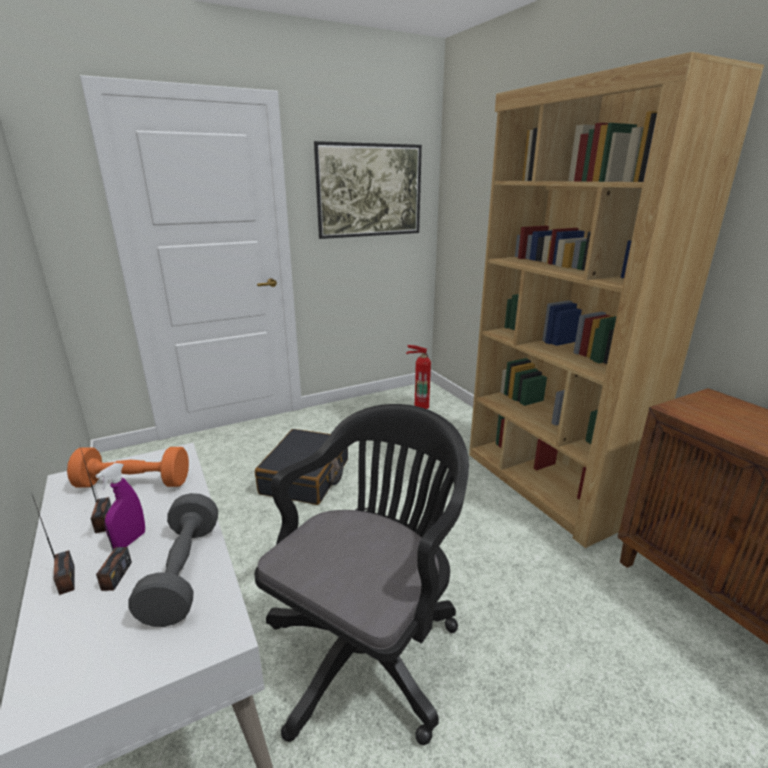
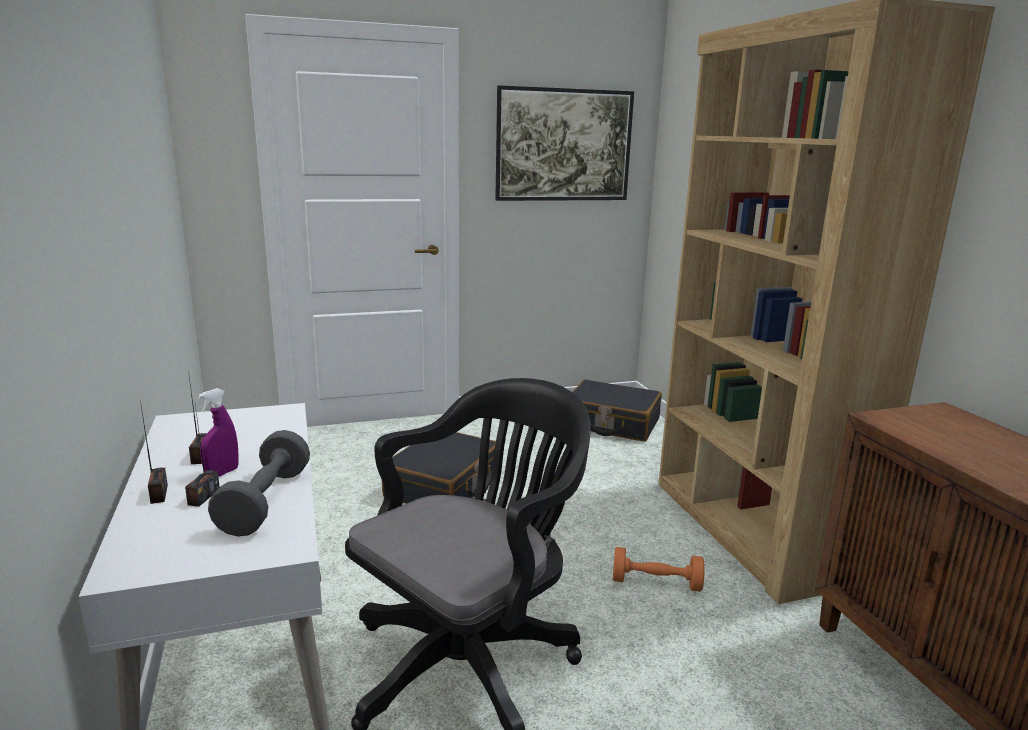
camera: 10 degrees right, 5 degrees down
orange dumbbell [67,447,189,488] -> orange dumbbell moved to [613,547,705,592]
fire extinguisher [406,345,431,409] -> black suitcase [572,379,662,442]

